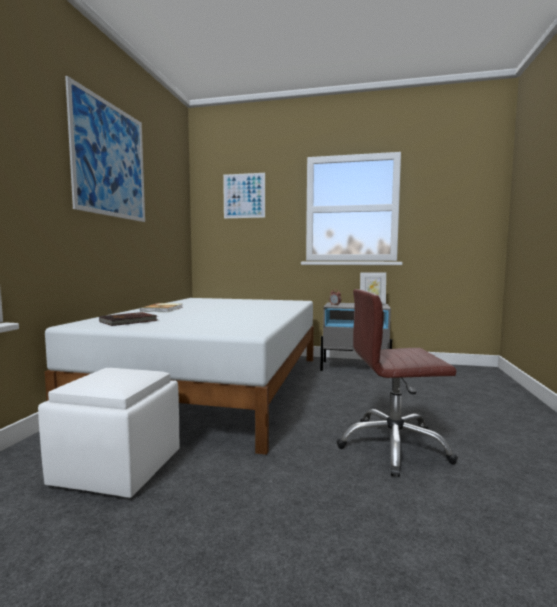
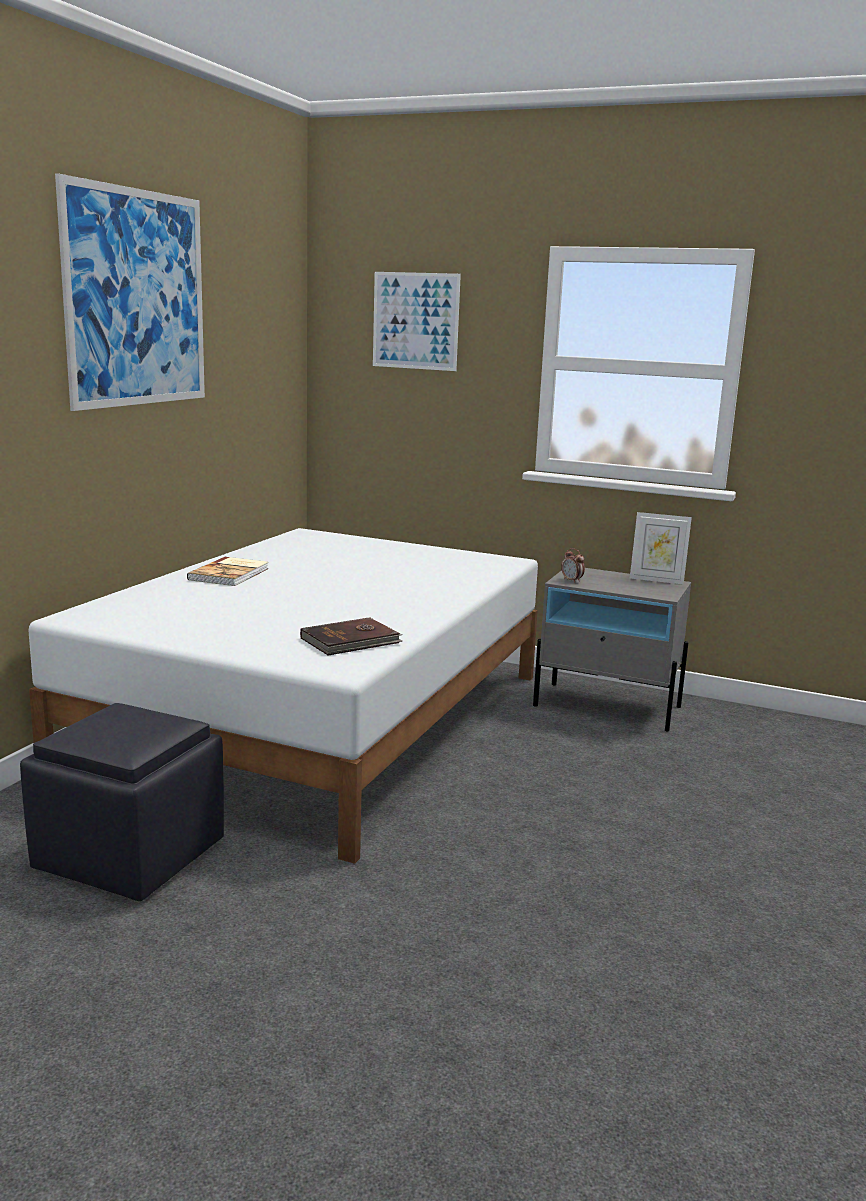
camera: 10 degrees right, 10 degrees up
white ottoman [38,368,179,498] -> black ottoman [20,703,224,901]
brown book [99,312,158,326] -> brown book moved to [300,617,403,656]
brown office chair [337,289,458,477] -> none

